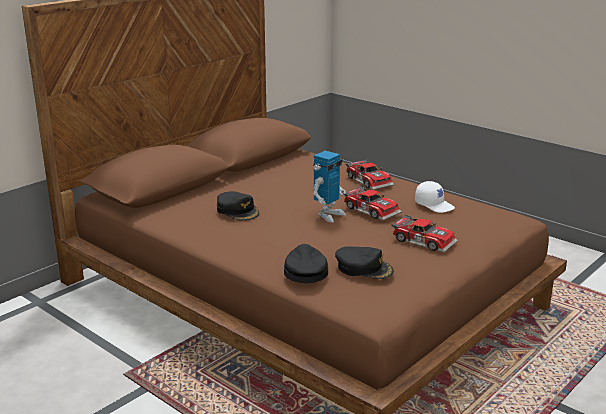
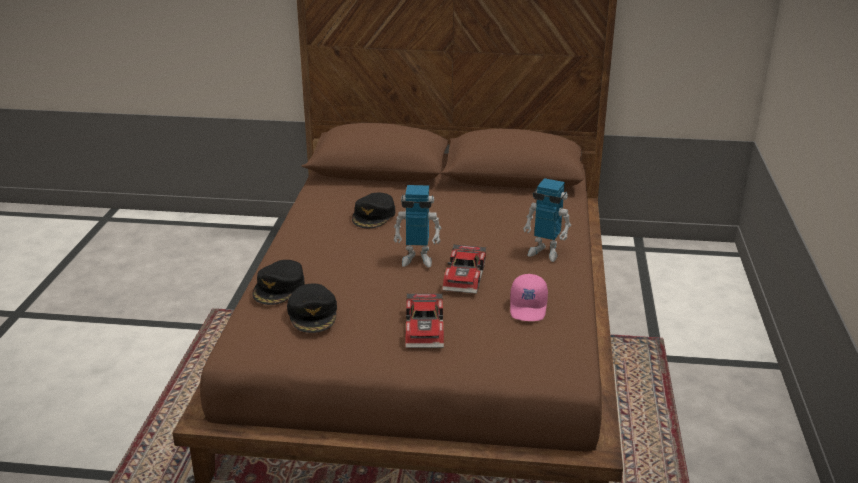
camera: 55 degrees right, 5 degrees up
black cap [284,244,328,283] -> black cap turned 150 degrees clockwise [252,260,305,305]
toy car [345,159,394,190] -> toy robot [523,178,571,262]
white cap [415,181,455,213] -> pink cap [510,274,548,321]

